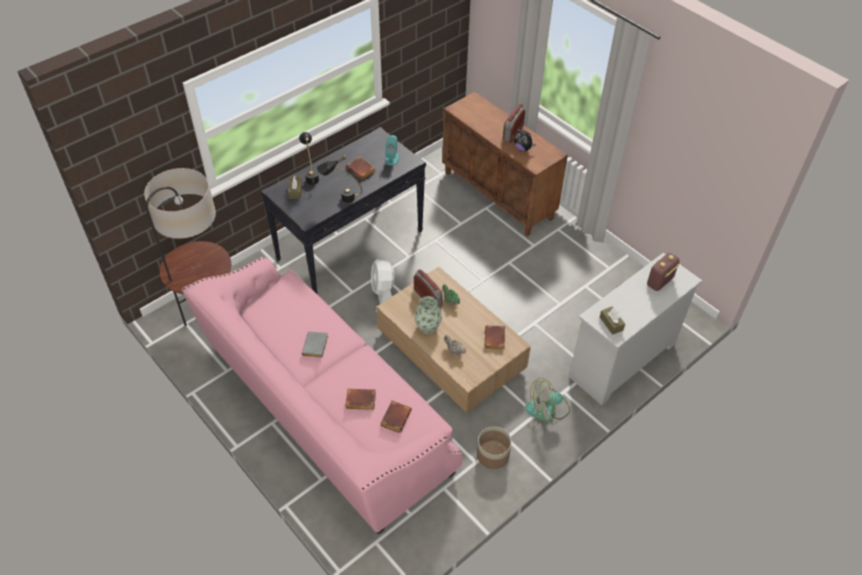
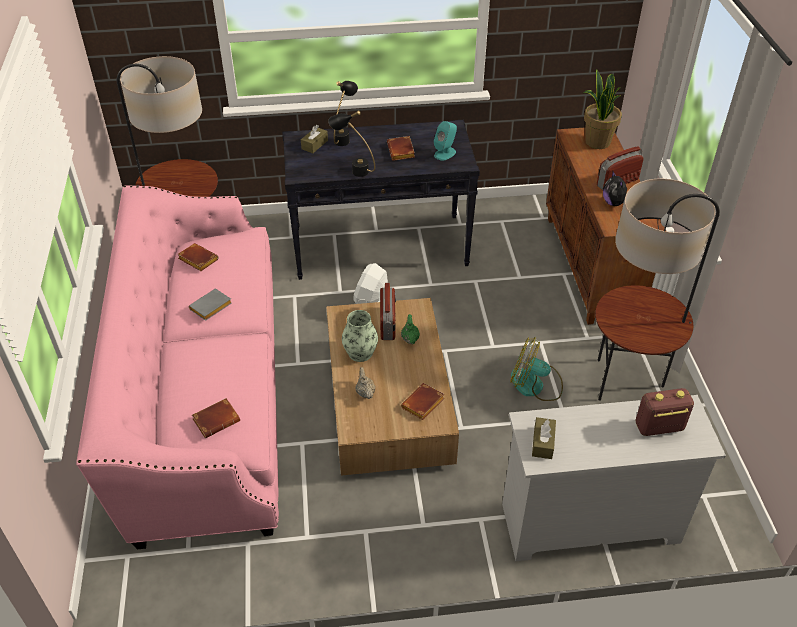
camera: 35 degrees right, 5 degrees down
brown book [345,389,376,410] -> brown book moved to [177,243,219,271]
planter [477,426,512,469] -> none
fan [525,378,570,422] -> fan moved to [510,337,563,401]
none -> potted plant [584,69,622,149]
none -> floor lamp [595,179,720,401]

